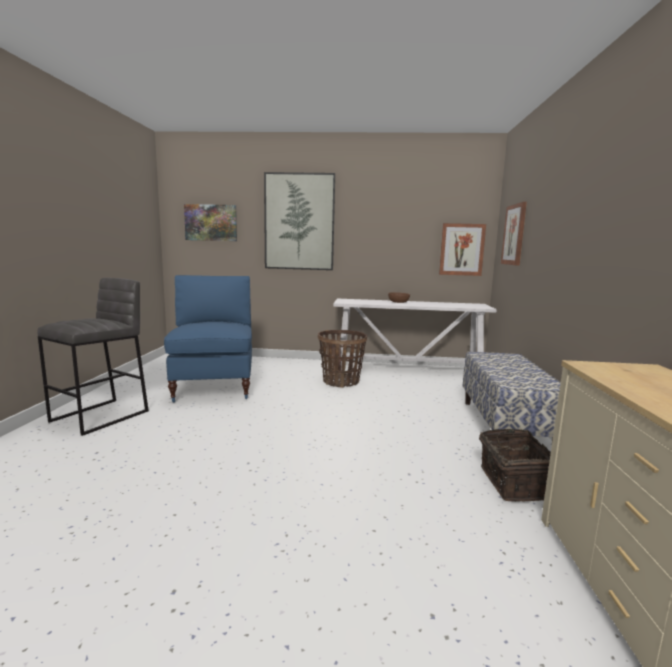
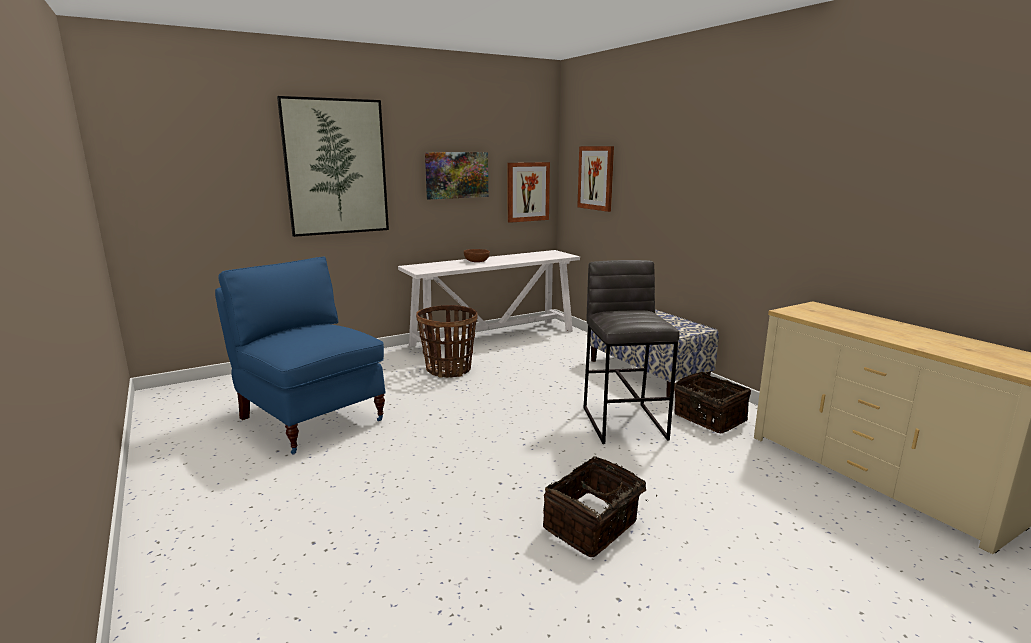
camera: 35 degrees left, 5 degrees up
grey stool [37,278,149,436] -> grey stool moved to [583,260,680,444]
picture [184,204,237,241] -> picture moved to [425,152,488,199]
none -> basket [543,456,657,557]

